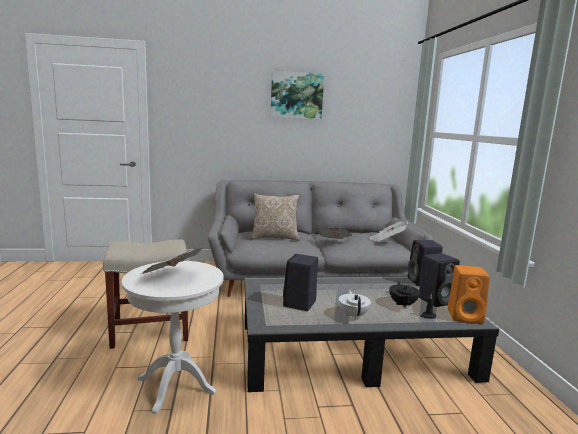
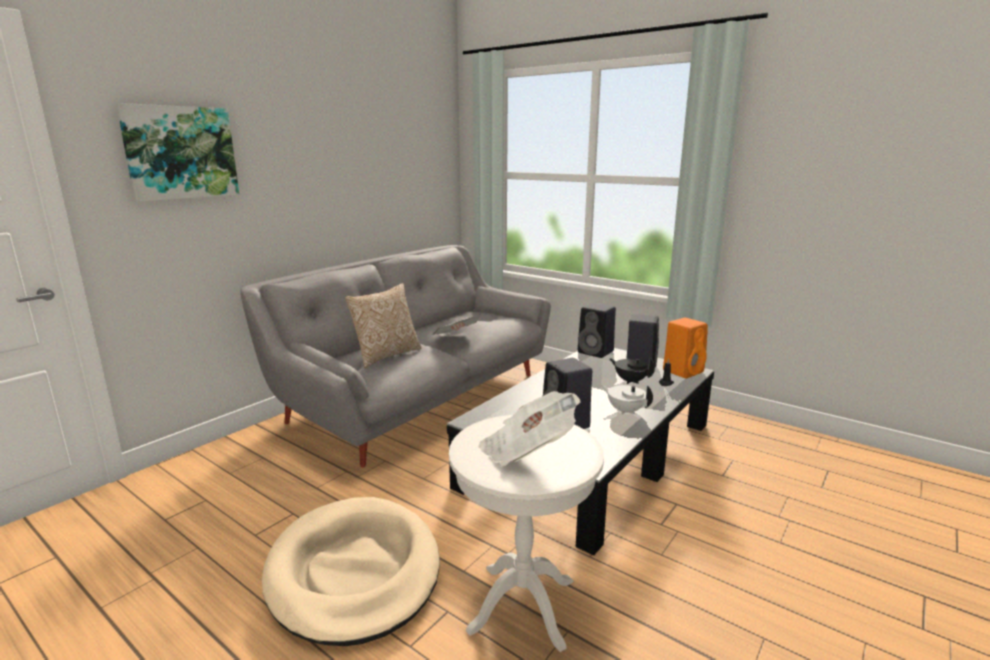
camera: 45 degrees left, 5 degrees up
beige stool [103,239,188,349] -> beige dog bed [262,497,440,646]
picture [270,71,324,120] -> picture moved to [116,103,239,202]
newspaper [369,221,409,242] -> none

